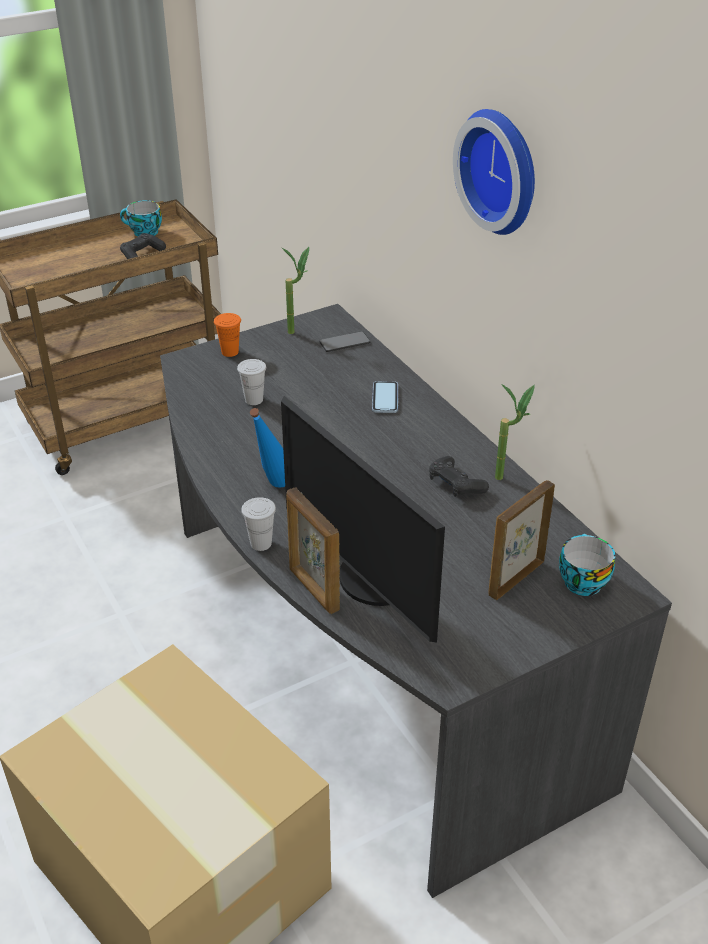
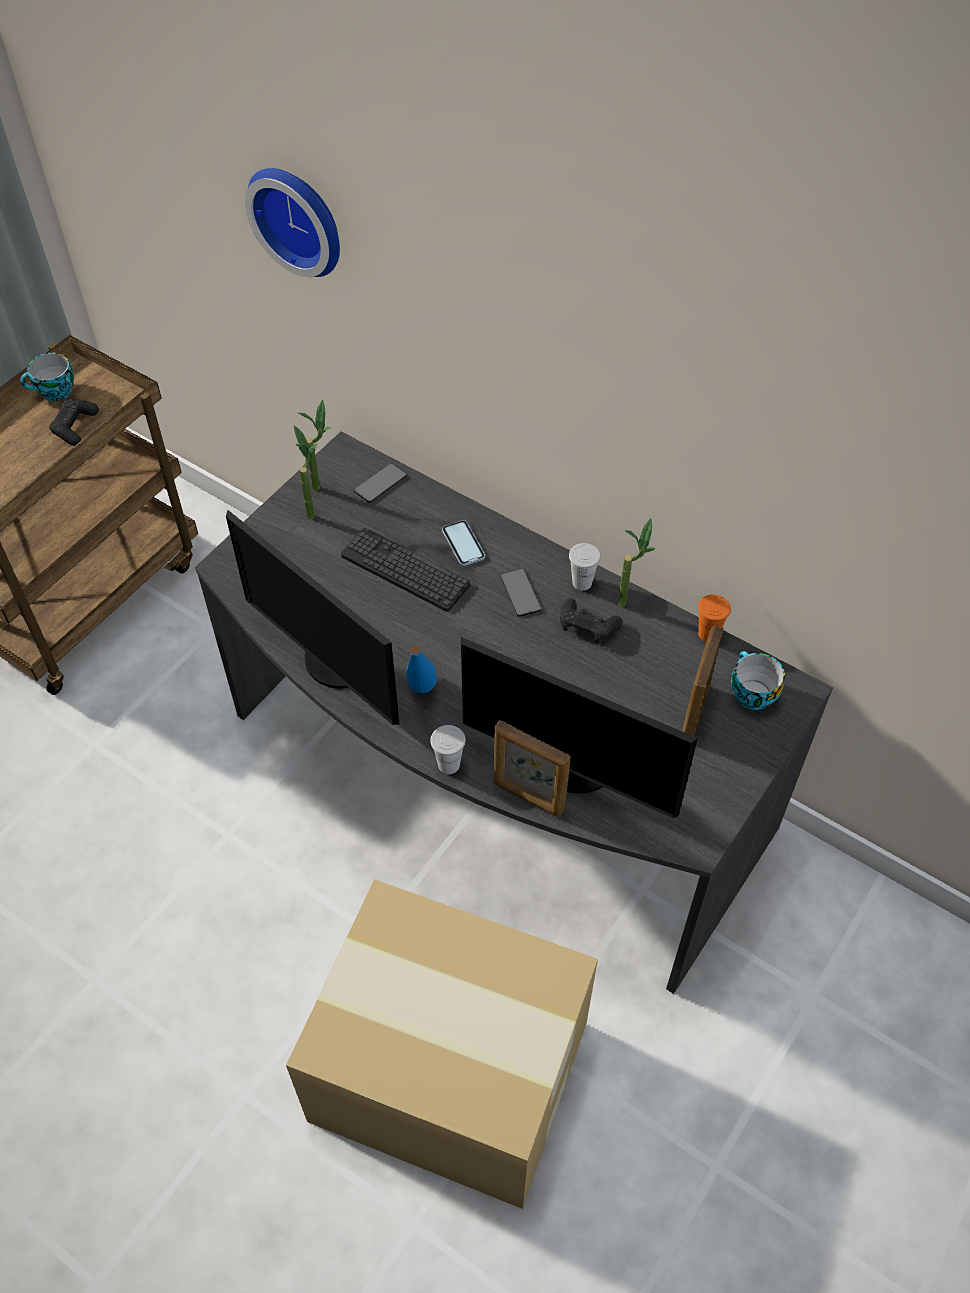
camera: 25 degrees left, 15 degrees up
orange cup [214,313,241,357] -> orange cup moved to [698,594,731,642]
white cup [237,359,266,405] -> white cup moved to [569,543,601,591]
wall clock [453,109,535,235] -> wall clock moved to [245,168,340,277]
none -> monitor [226,510,400,725]
none -> potted plant [294,425,318,520]
none -> keyboard [341,528,470,612]
none -> phone [500,569,542,617]

